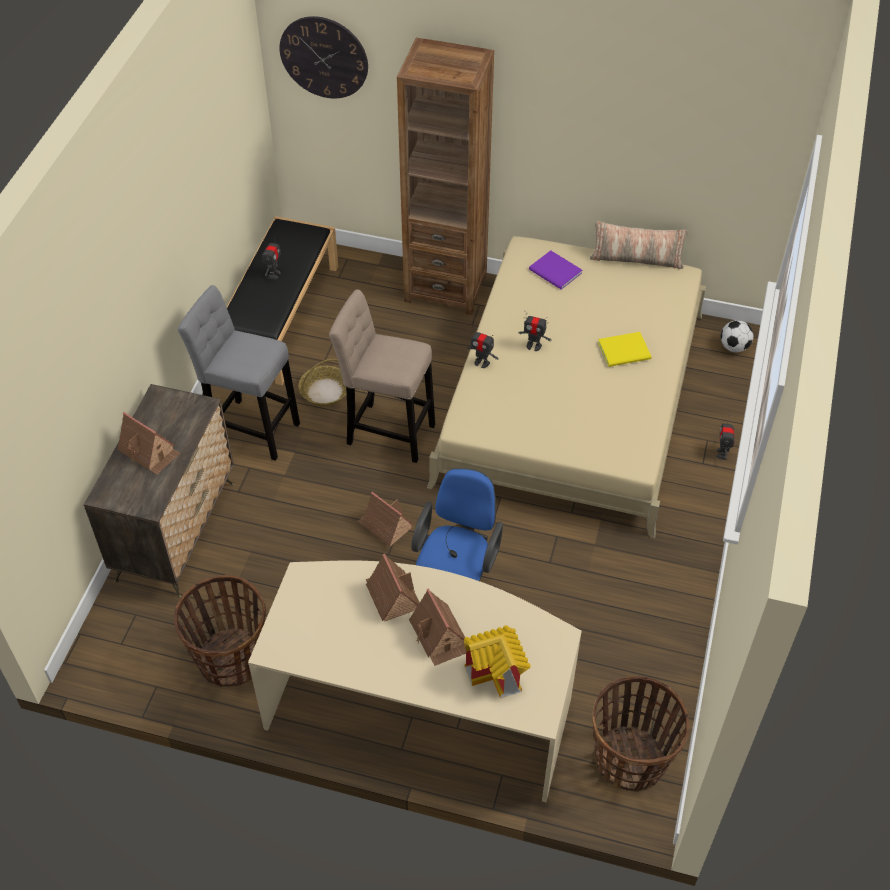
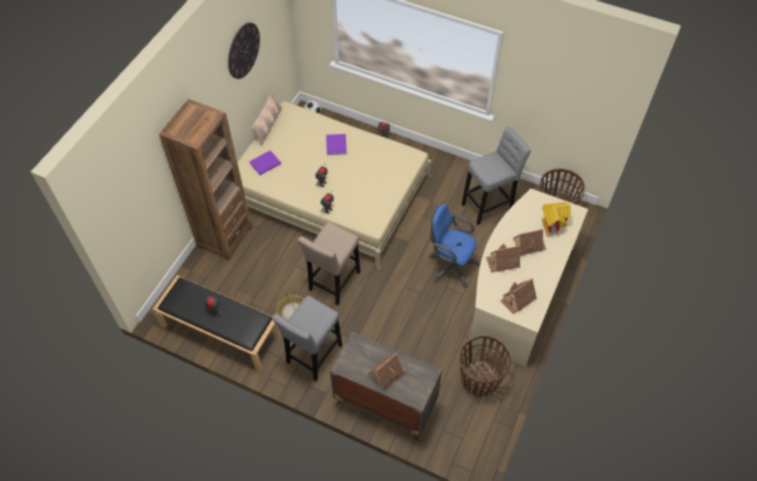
camera: 80 degrees left, 5 degrees up
wall clock [279,16,368,98] -> wall clock moved to [228,23,260,79]
toy house [358,492,414,546] -> toy house moved to [500,278,537,315]
yellow book [598,332,651,367] -> purple book [326,134,347,155]
none -> grey stool [461,126,531,225]

